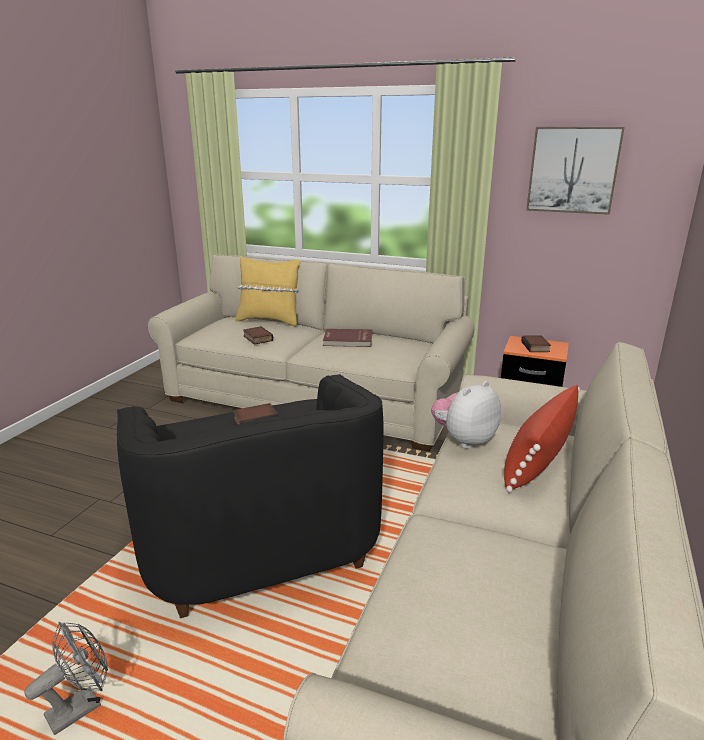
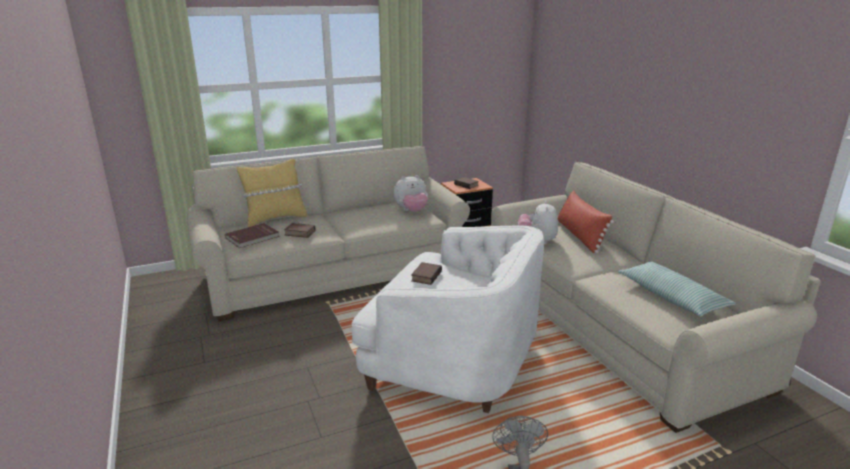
camera: 45 degrees left, 0 degrees up
black armchair [117,374,384,618] -> white armchair [351,225,544,413]
red book [323,329,372,347] -> red book moved to [225,223,280,248]
picture [526,127,625,215] -> none
none -> plush toy [393,175,428,212]
none -> pillow [618,261,736,317]

